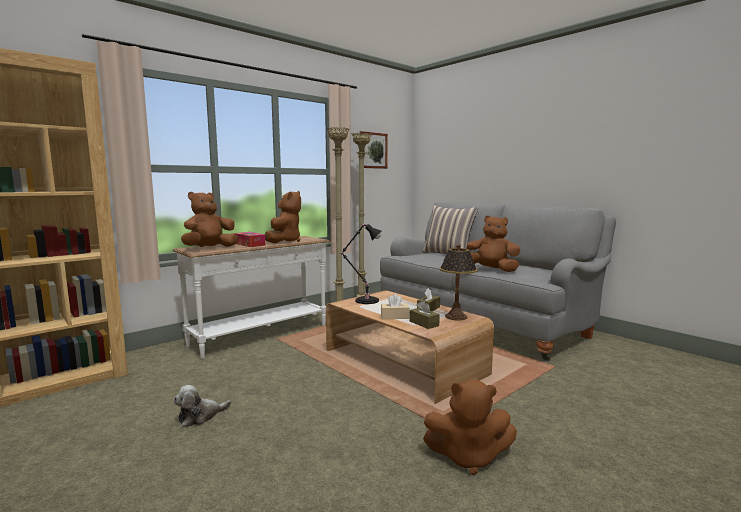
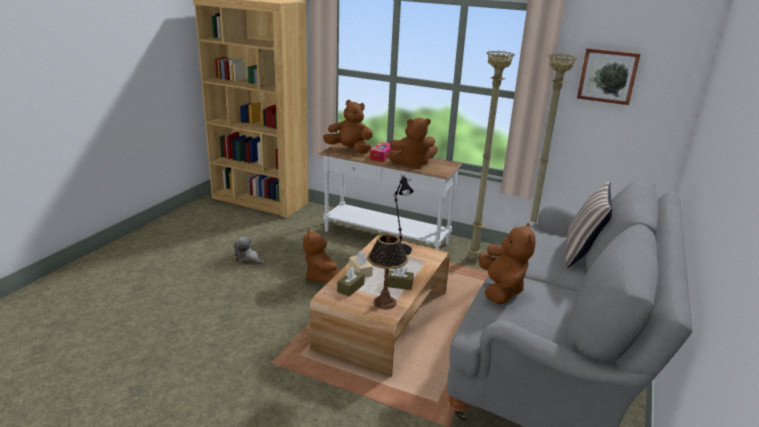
camera: 65 degrees right, 15 degrees up
brown plush toy [423,380,517,475] -> brown plush toy moved to [303,229,341,284]

